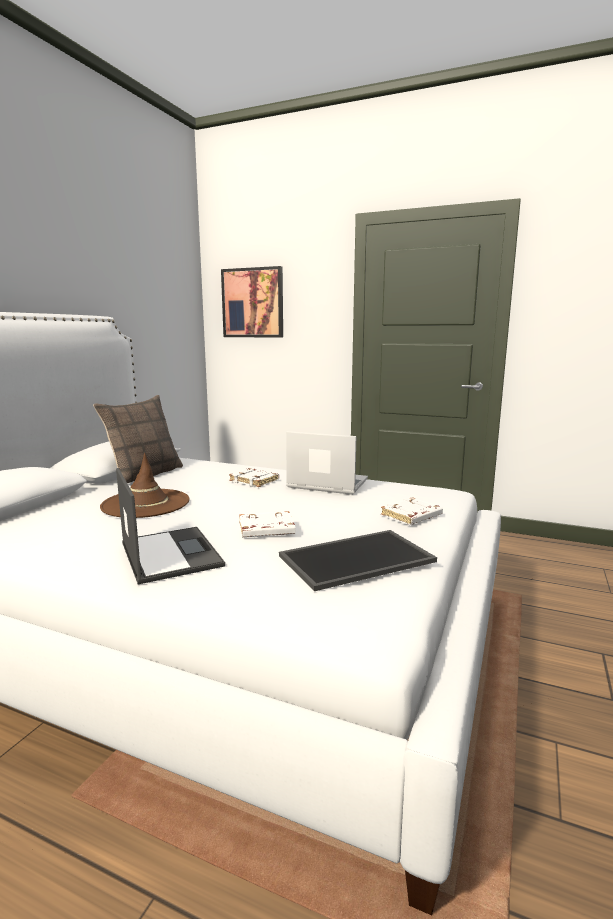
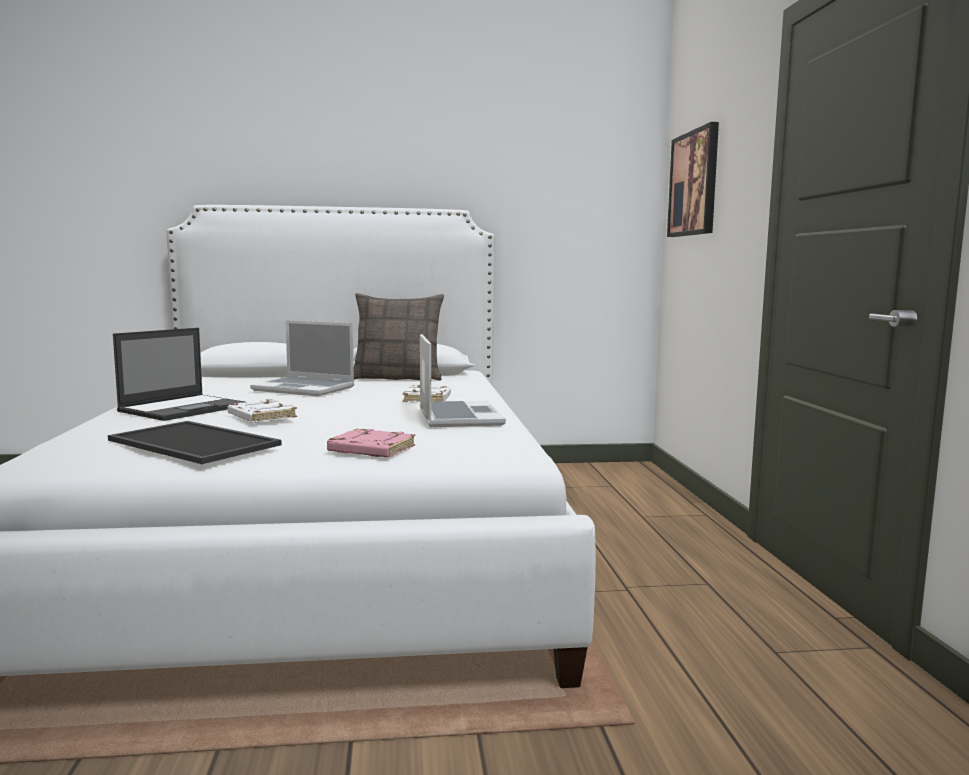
camera: 60 degrees right, 5 degrees down
brown hat [100,453,189,518] -> laptop [250,320,354,396]
white book [381,497,443,525] -> pink book [327,429,415,457]

